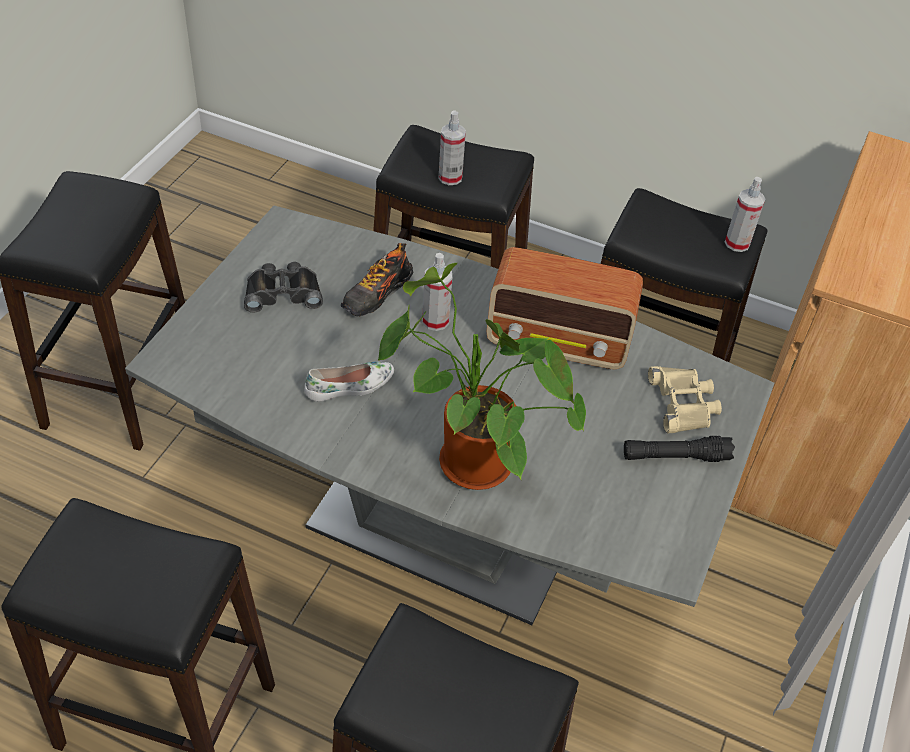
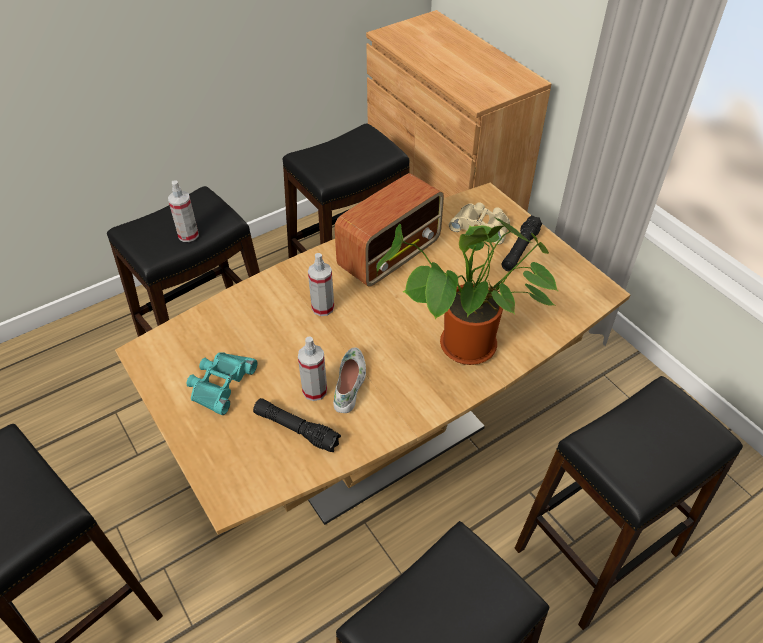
camera: 55 degrees left, 0 degrees up
grey dining table [125,206,774,625] -> brown dining table [115,183,630,535]
black binoculars [244,262,323,313] -> turquoise binoculars [187,352,258,415]
shoe [341,243,414,317] -> none
spray bottle [725,177,765,252] -> spray bottle moved to [298,336,327,401]
none -> black flashlight [253,398,341,452]

